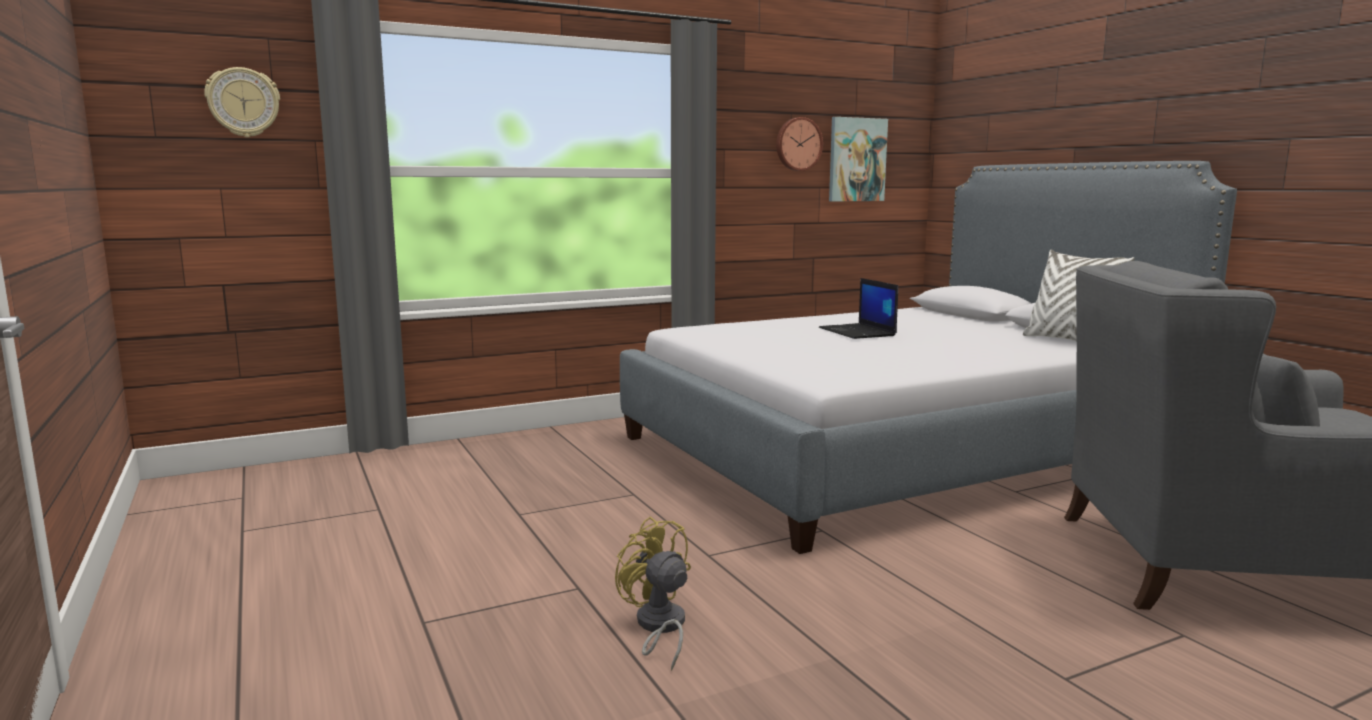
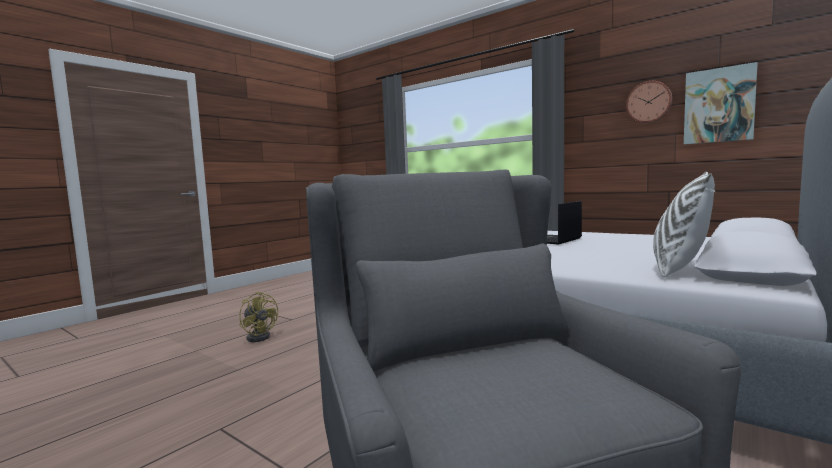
camera: 65 degrees right, 5 degrees down
wall clock [204,67,280,137] -> none
yellow fan [615,516,691,671] -> yellow fan turned 105 degrees clockwise [239,292,278,342]

